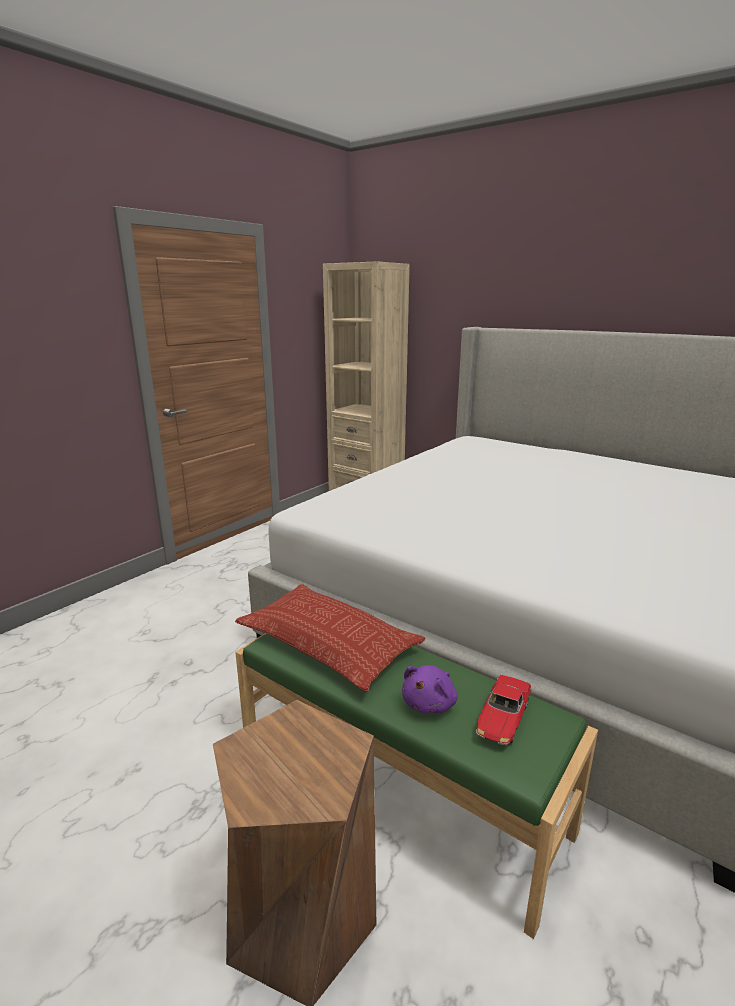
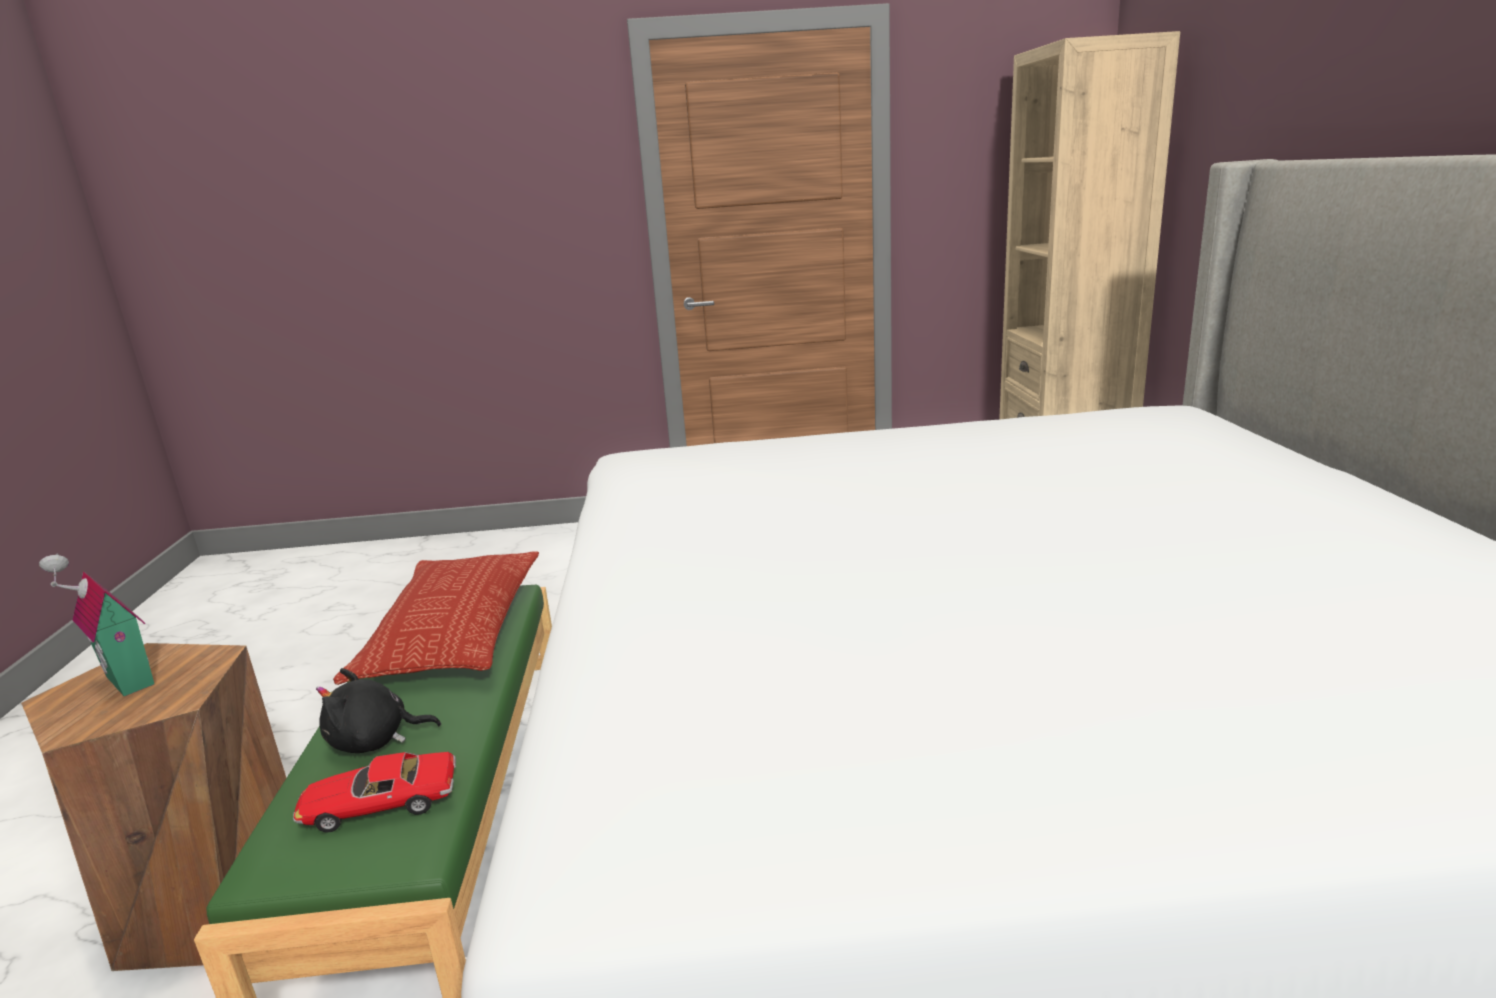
camera: 50 degrees right, 0 degrees up
purple plush toy [402,665,458,714] -> black plush toy [316,668,441,753]
none -> toy house [39,554,154,696]

